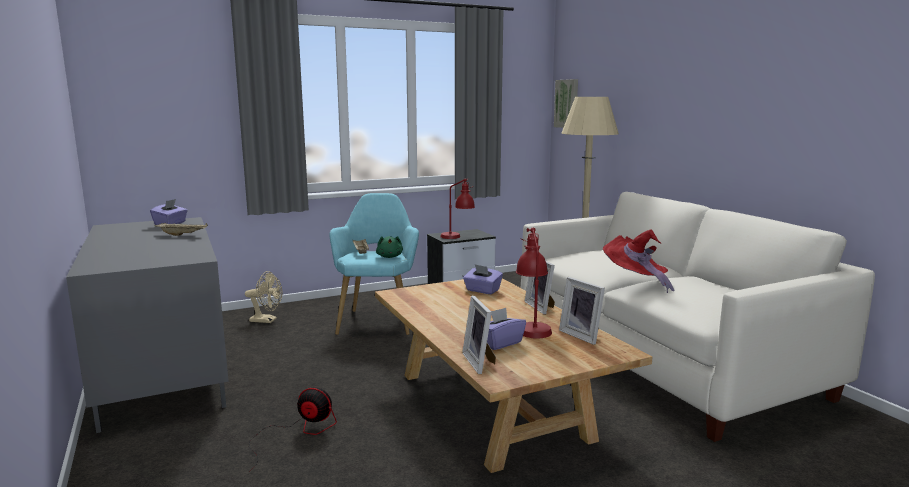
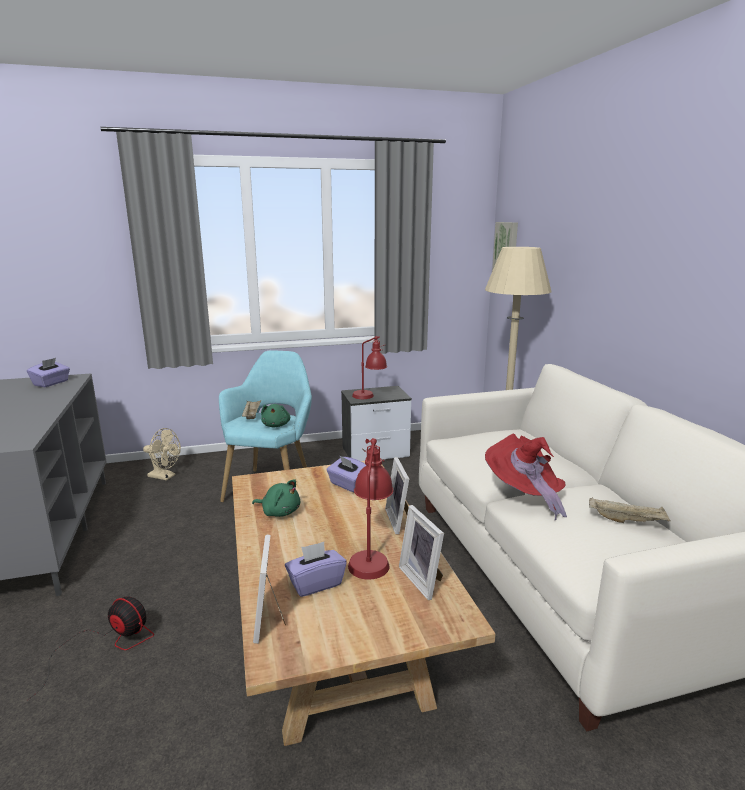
camera: 10 degrees right, 5 degrees up
beige tray [155,223,208,236] -> beige tray moved to [589,497,670,523]
none -> green plush toy [252,479,300,517]

